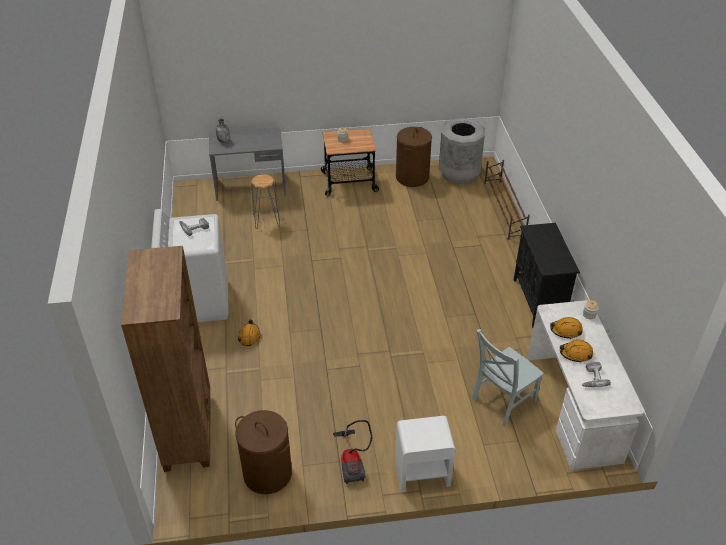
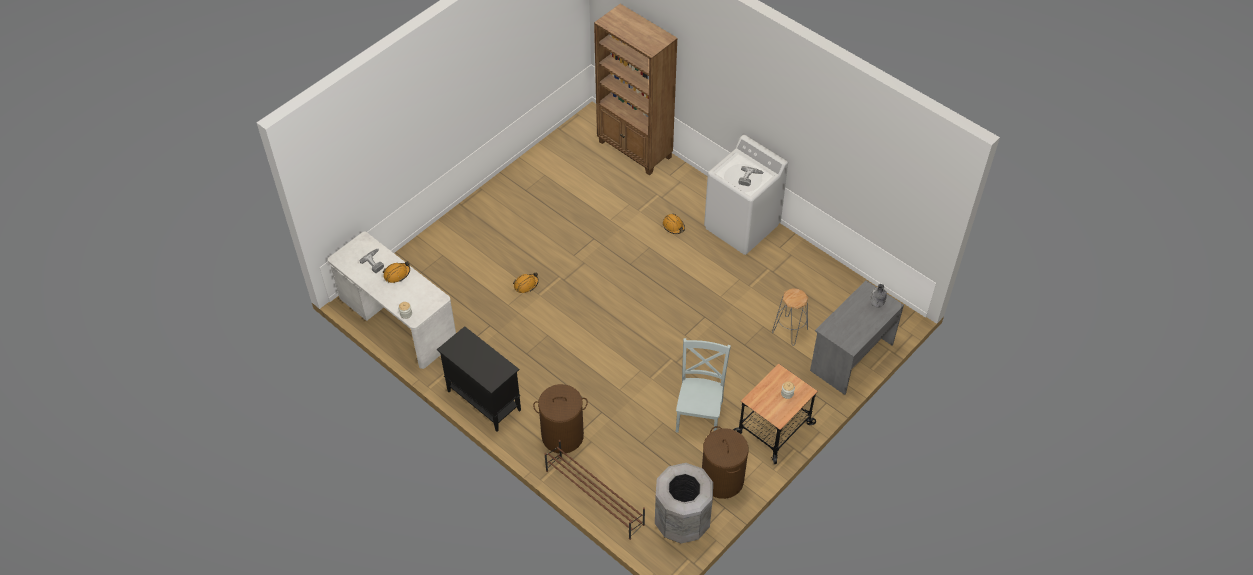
camera: 140 degrees right, 10 degrees up
brown laundry basket [235,410,292,494] -> brown laundry basket moved to [533,384,588,454]
vacuum cleaner [333,420,372,484] -> none
white nightstand [395,416,455,492] -> none
grey chair [472,329,544,426] -> grey chair moved to [676,338,731,433]
orange hard hat [550,317,583,339] -> orange hard hat moved to [513,272,539,293]

